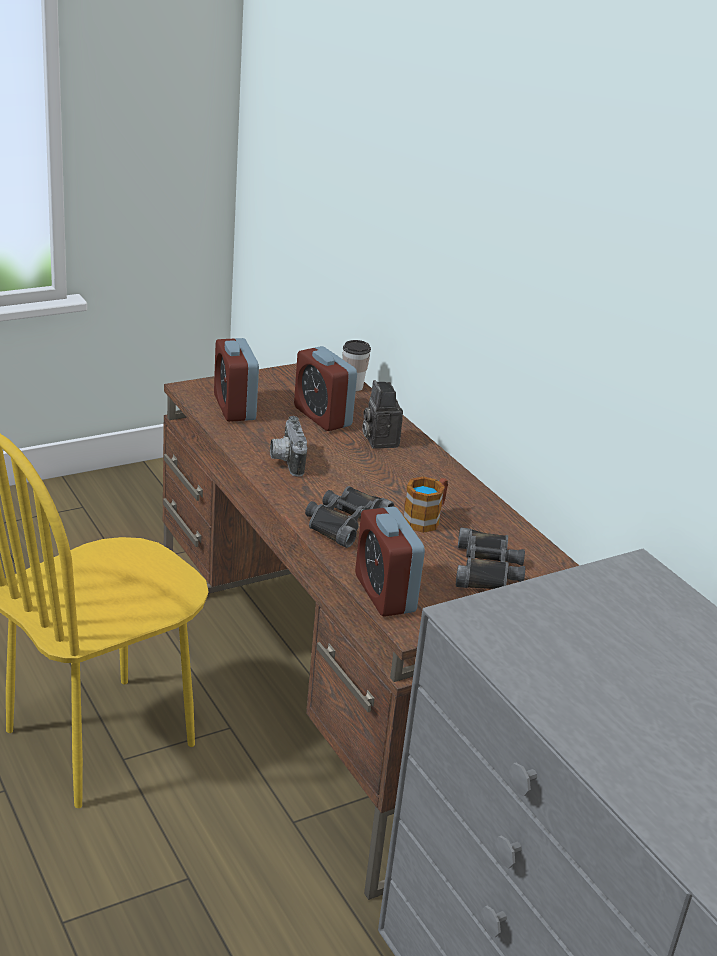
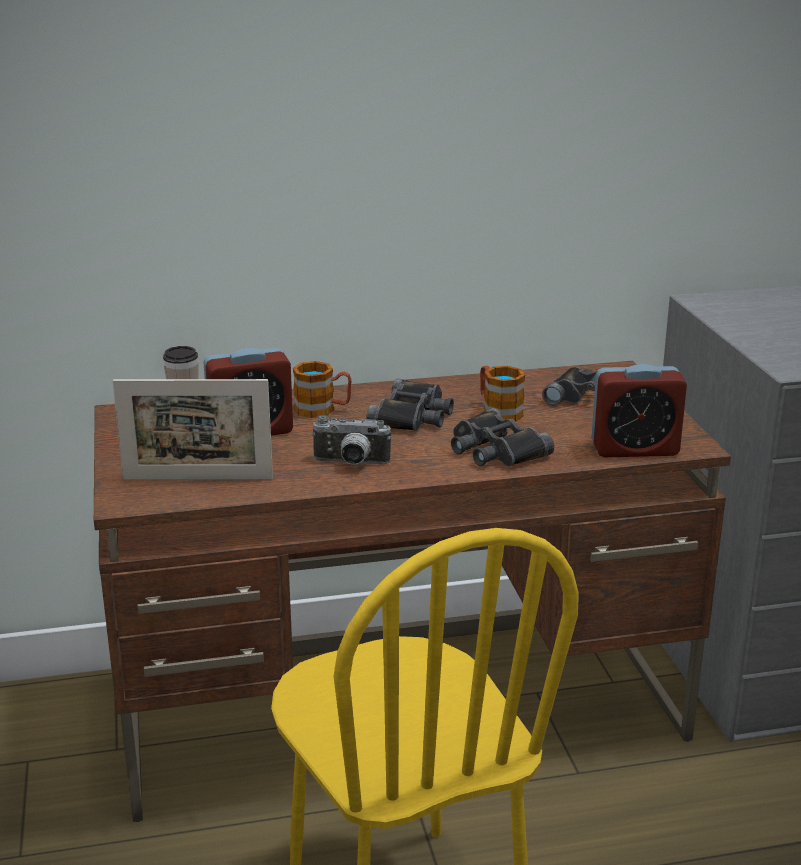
camera: 70 degrees left, 5 degrees down
alarm clock [214,338,259,422] -> picture frame [113,379,273,480]
camera [362,380,403,449] -> mug [293,361,352,418]
none -> black binoculars [366,379,454,431]

